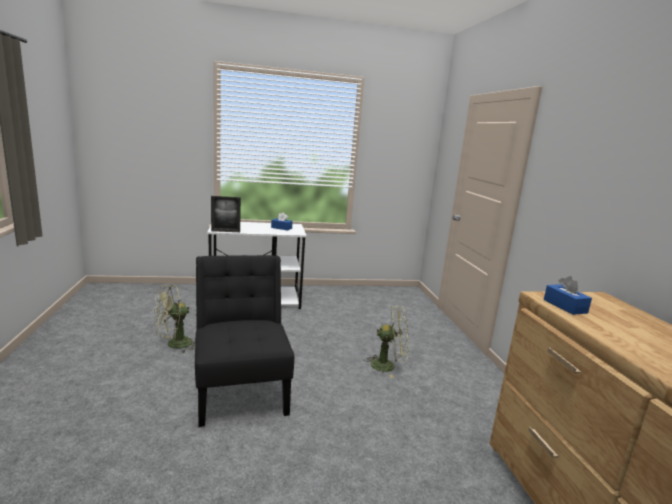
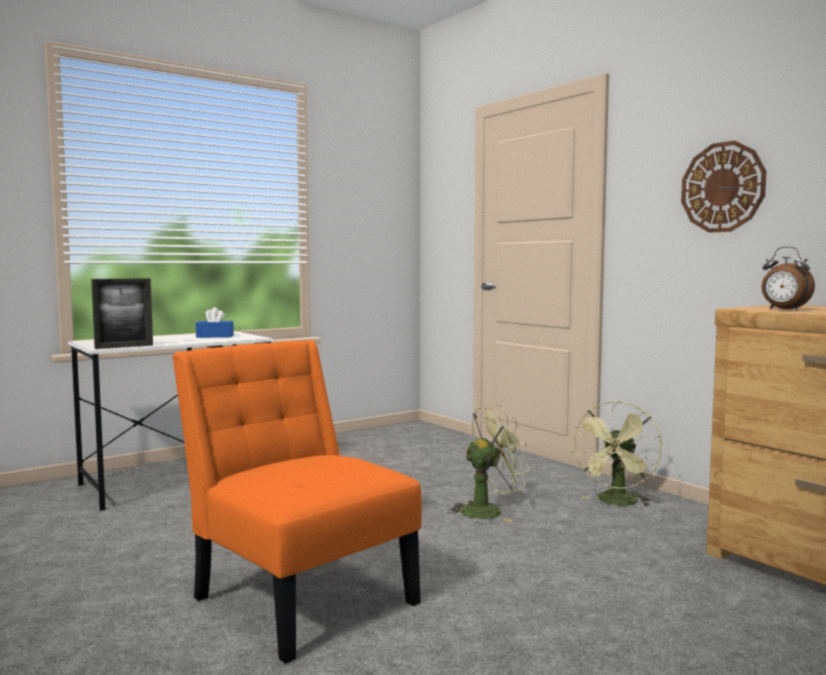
camera: 25 degrees left, 10 degrees down
green fan [154,285,195,353] -> green fan moved to [572,401,662,507]
black chair [195,255,294,427] -> orange chair [172,340,422,664]
blue tissue box [544,276,592,315] -> alarm clock [761,247,815,310]
none -> wall clock [681,141,766,233]

